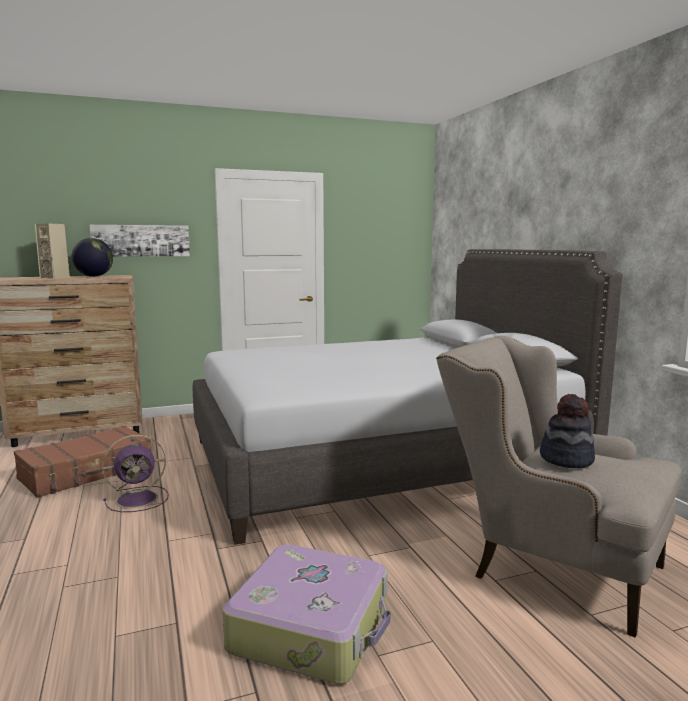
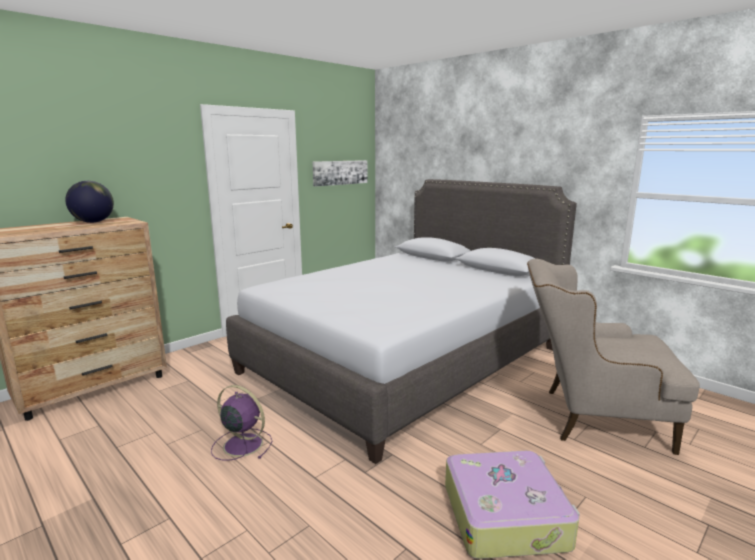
camera: 25 degrees left, 5 degrees up
brown suitcase [14,426,151,498] -> none
beige speaker [35,223,70,279] -> none
picture [90,225,190,257] -> picture moved to [313,160,367,186]
purple fan [102,435,169,512] -> purple fan turned 105 degrees counterclockwise [211,385,272,461]
hat [540,394,595,468] -> none

